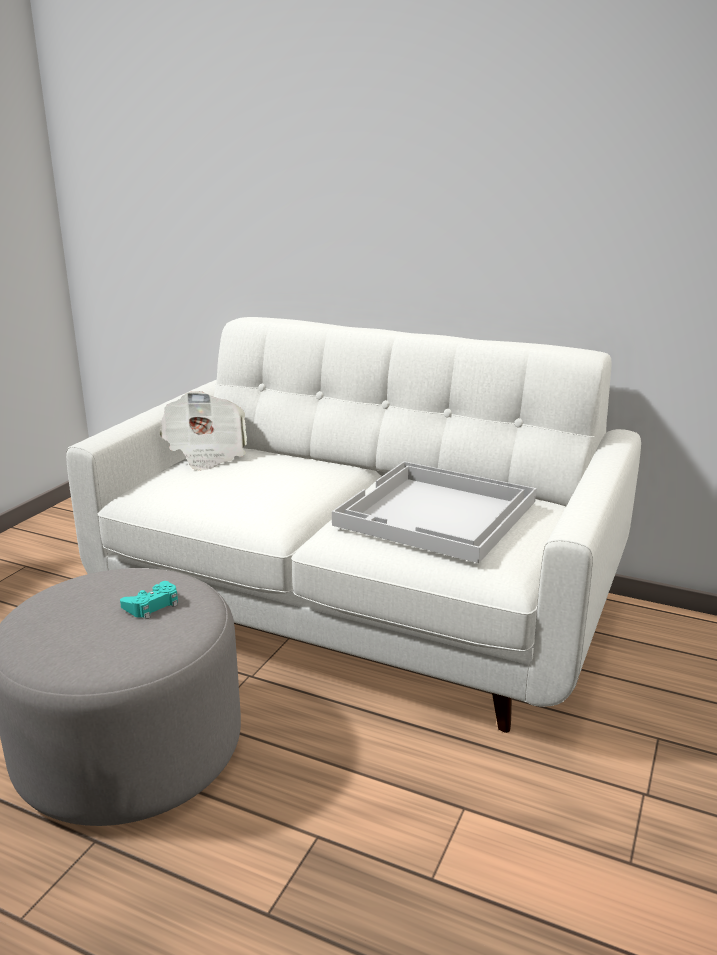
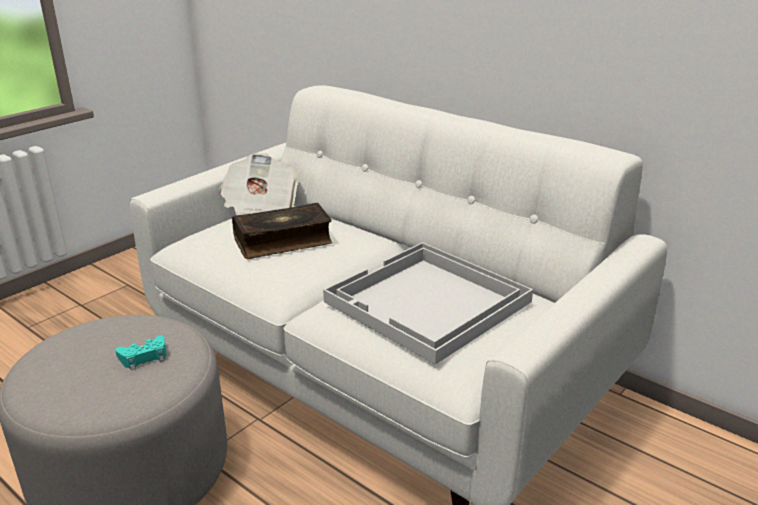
camera: 15 degrees right, 5 degrees up
none -> book [232,203,333,259]

